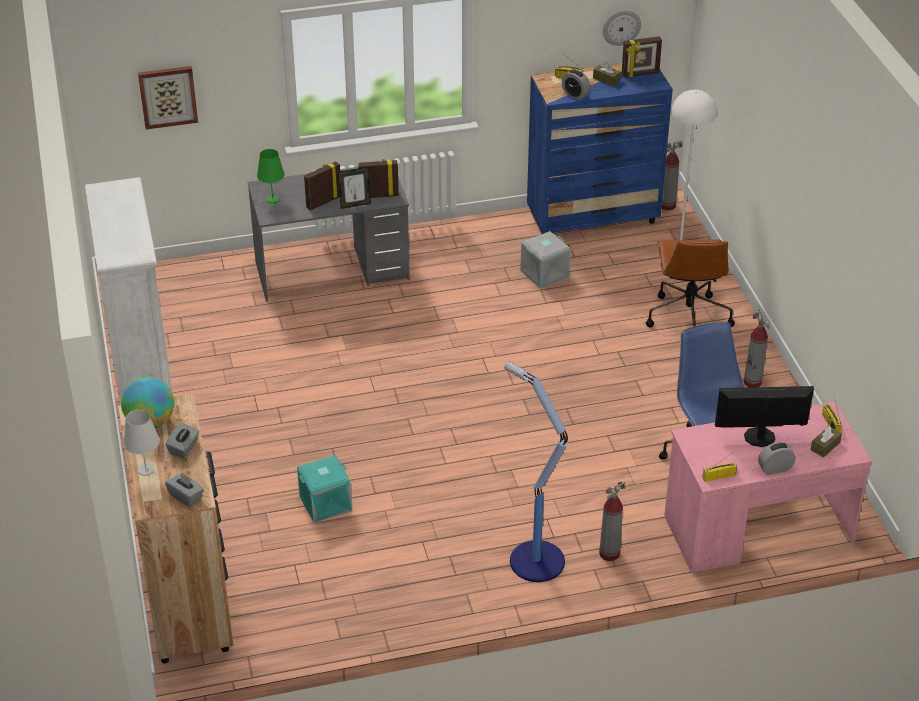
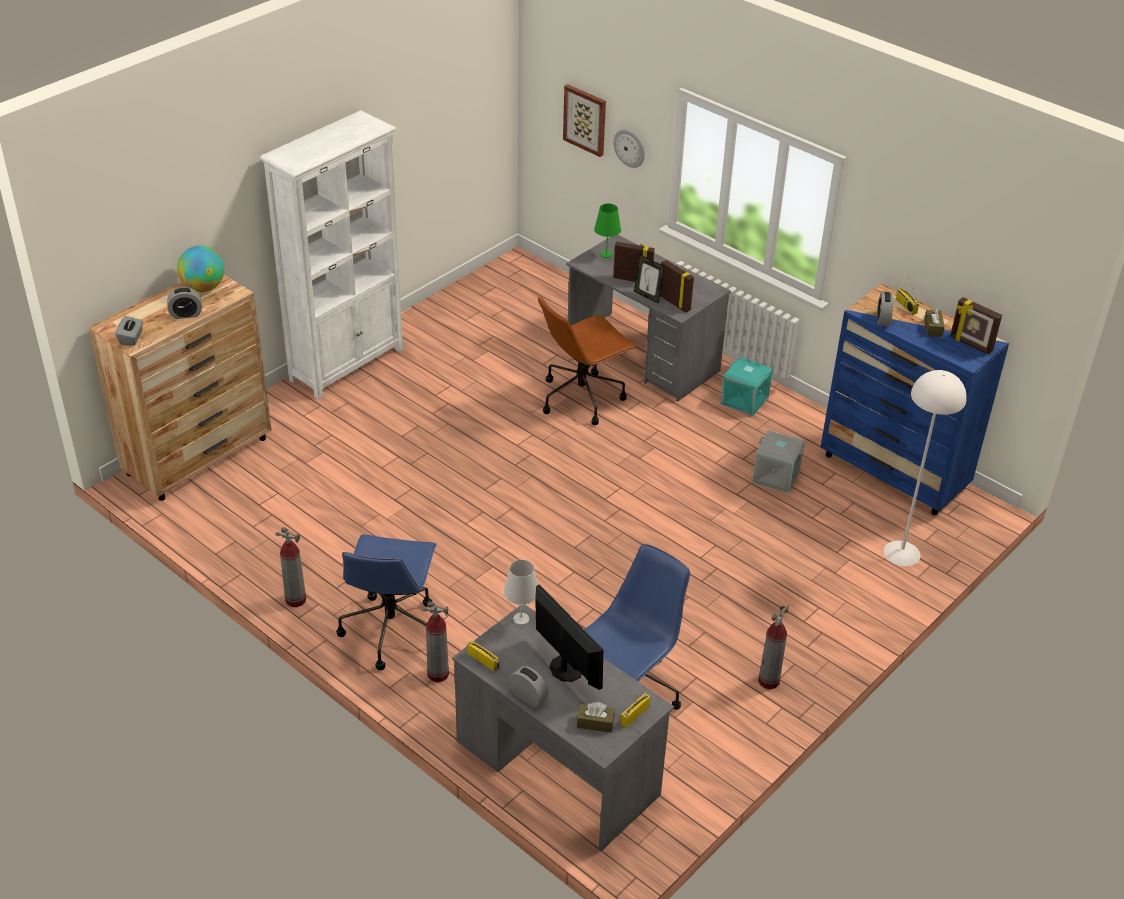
camera: 55 degrees right, 0 degrees up
white table lamp [123,410,160,476] -> white table lamp moved to [503,560,538,625]
grey tissue box [166,423,199,458] -> alarm clock [167,287,202,319]
turquoise storage box [297,455,352,523] -> turquoise storage box moved to [720,357,773,417]
floor lamp [504,361,568,582] -> blue office chair [336,534,436,670]
wall clock [603,10,641,46] -> wall clock moved to [613,129,645,168]
brown office chair [646,239,735,327] -> brown office chair moved to [538,296,638,425]
fire extinguisher [662,141,683,210] -> fire extinguisher moved to [275,527,306,607]
pink desk [664,402,872,573] -> grey desk [452,605,674,852]

